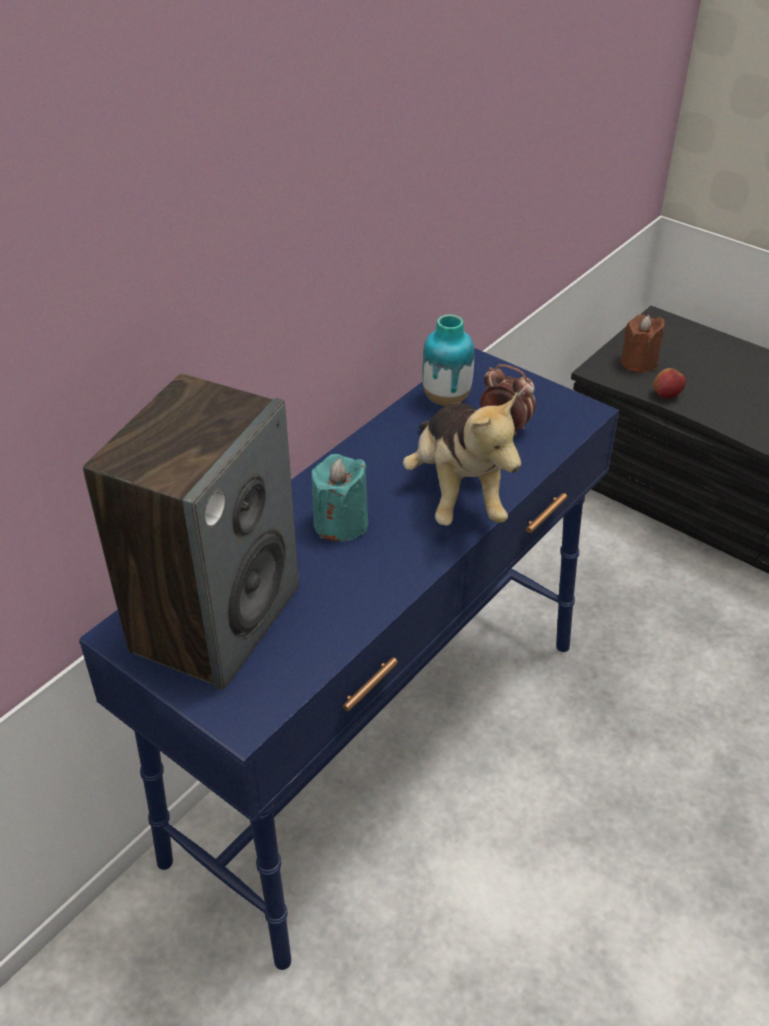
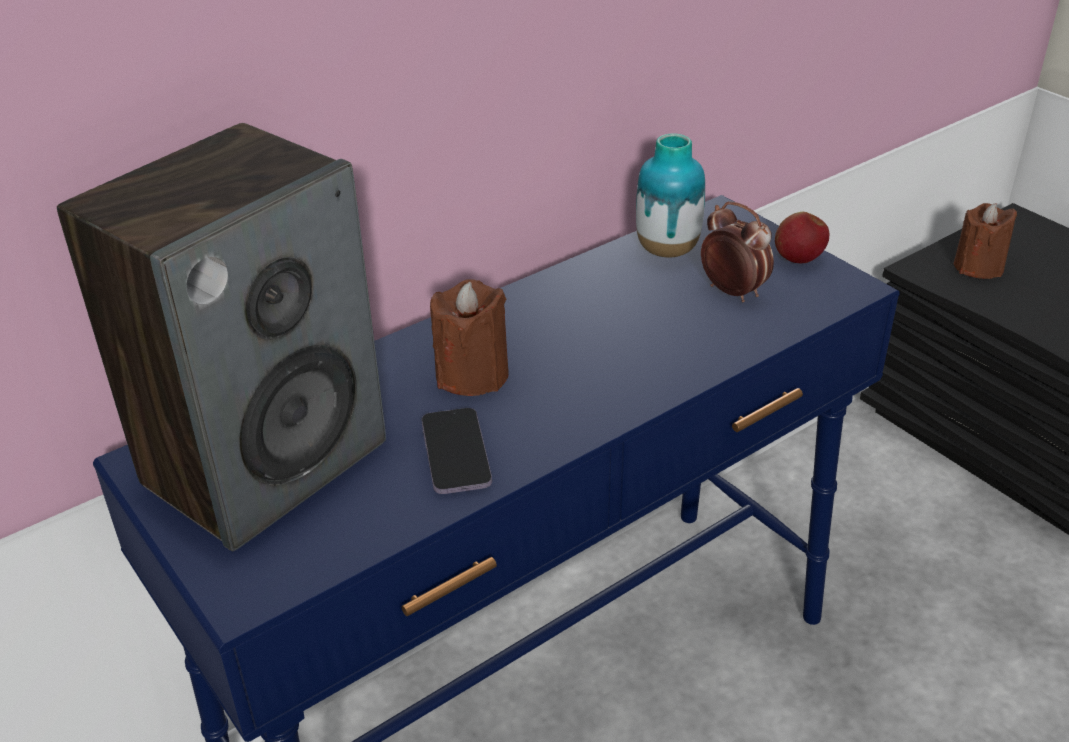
camera: 15 degrees right, 5 degrees down
turquoise candle [311,454,368,541] -> brown candle [430,279,509,396]
plush toy [403,392,521,526] -> none
apple [653,368,686,398] -> apple moved to [775,212,829,263]
none -> phone [421,408,492,494]

